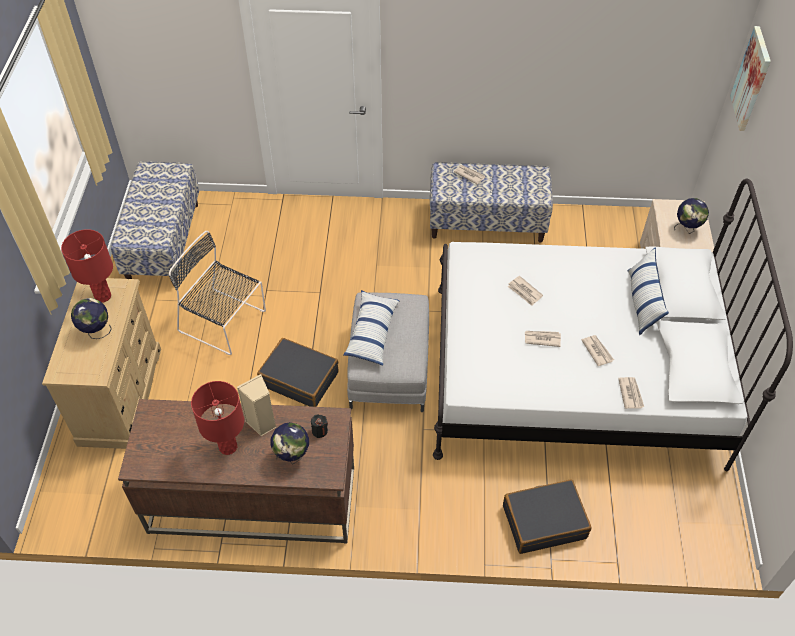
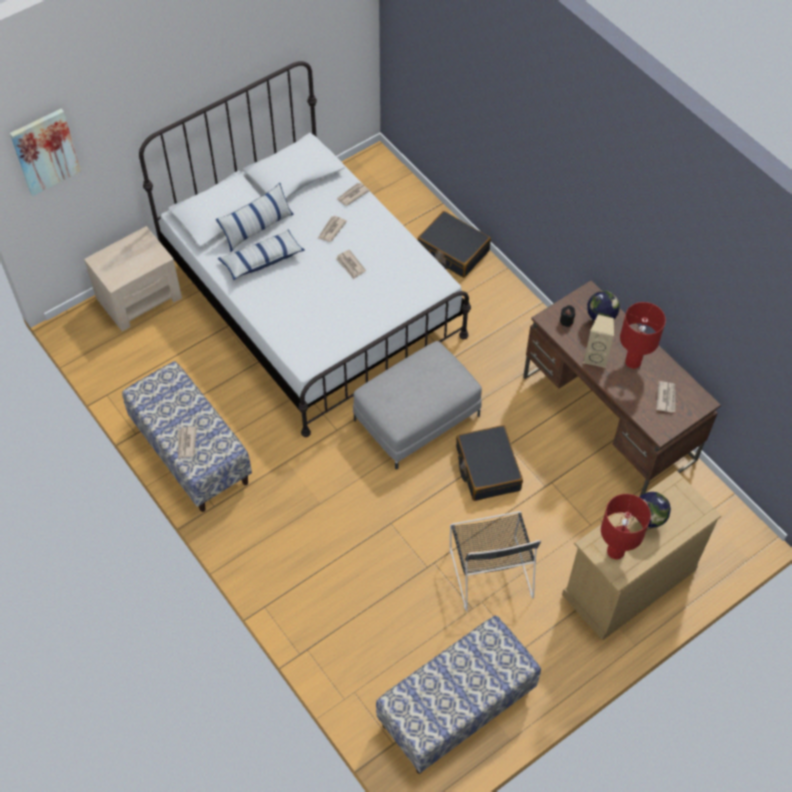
camera: 130 degrees left, 5 degrees up
pillow [343,290,400,365] -> pillow moved to [218,230,305,280]
newspaper [508,276,543,306] -> newspaper moved to [656,381,675,413]
globe [674,198,709,233] -> none

